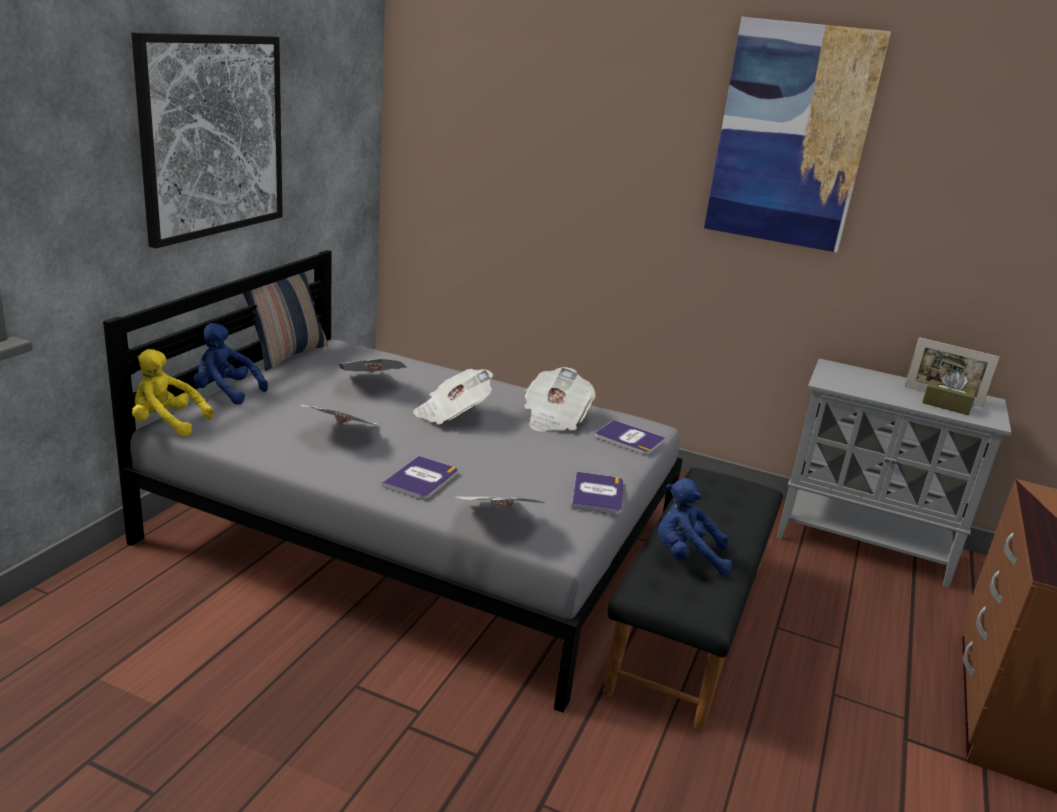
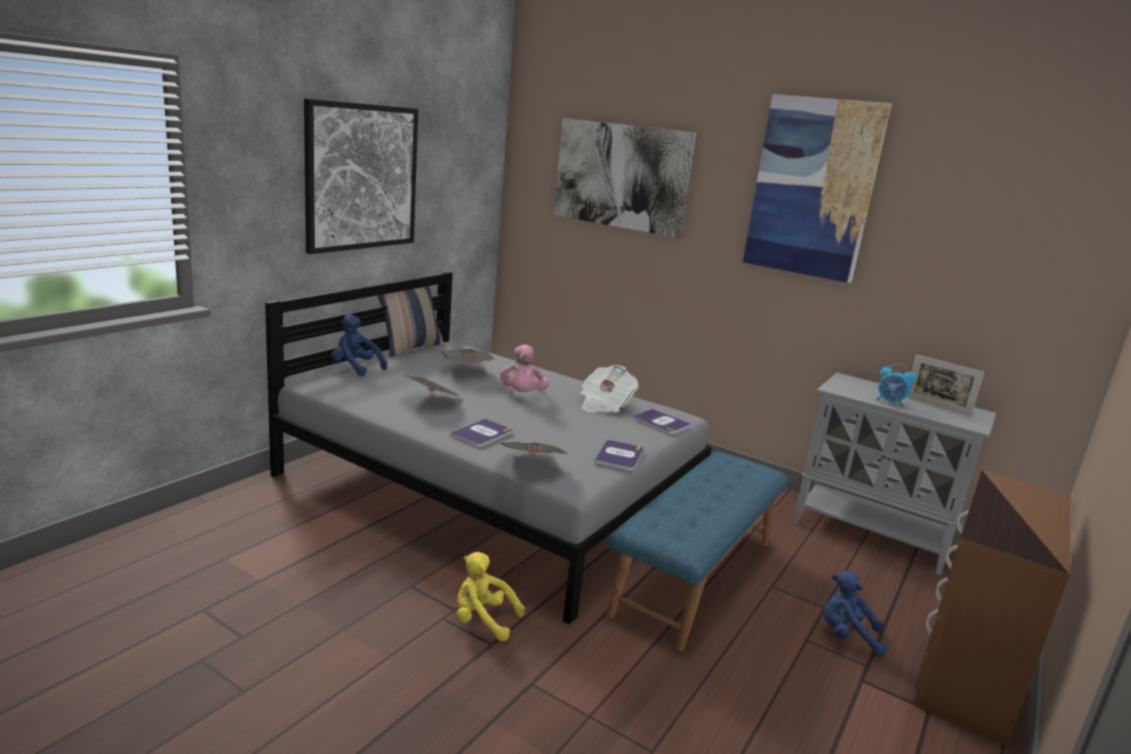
camera: 10 degrees right, 5 degrees down
yellow plush toy [132,349,213,436] -> yellow plush toy moved to [457,552,525,641]
newspaper [413,369,493,425] -> pink plush toy [500,345,549,392]
black bench [603,468,783,730] -> blue bench [607,452,789,651]
blue plush toy [658,478,732,575] -> blue plush toy moved to [823,571,887,656]
brown tissue box [922,372,976,415] -> none
none -> picture [554,118,696,238]
none -> alarm clock [876,364,916,407]

